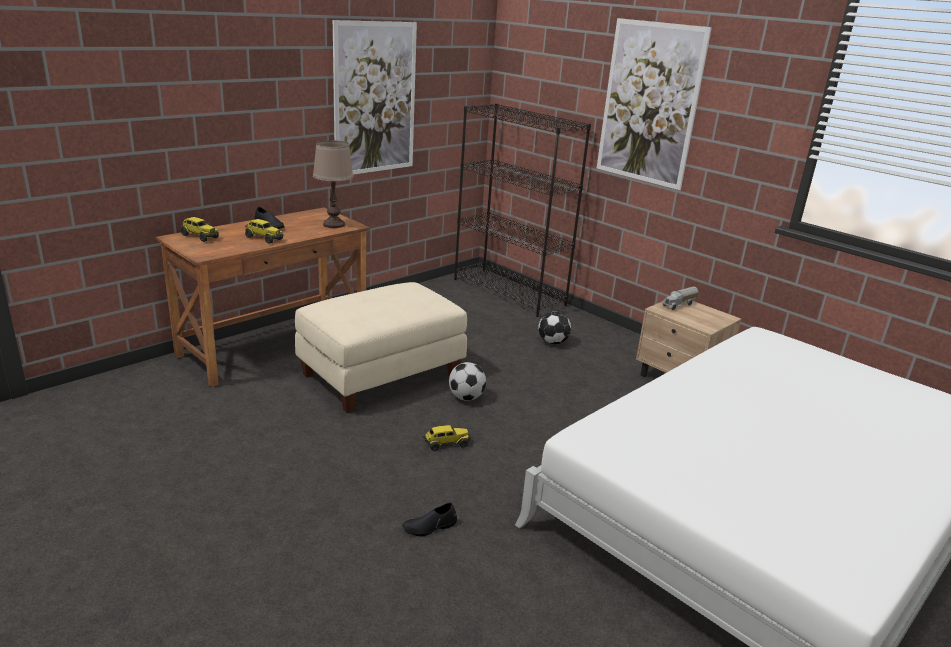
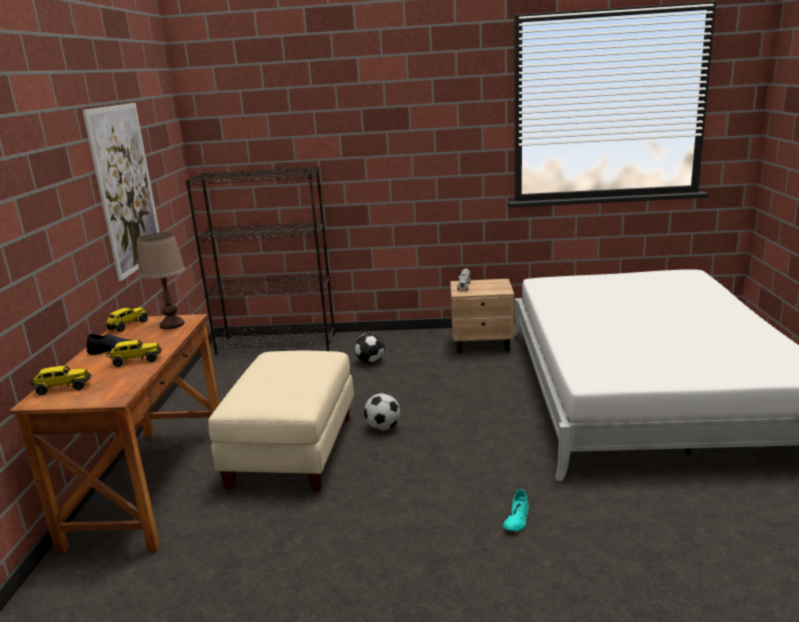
camera: 40 degrees left, 5 degrees down
black shoe [402,503,457,537] -> turquoise shoe [504,489,528,531]
toy truck [423,425,471,451] -> toy truck moved to [105,307,148,332]
picture [597,18,712,190] -> none

